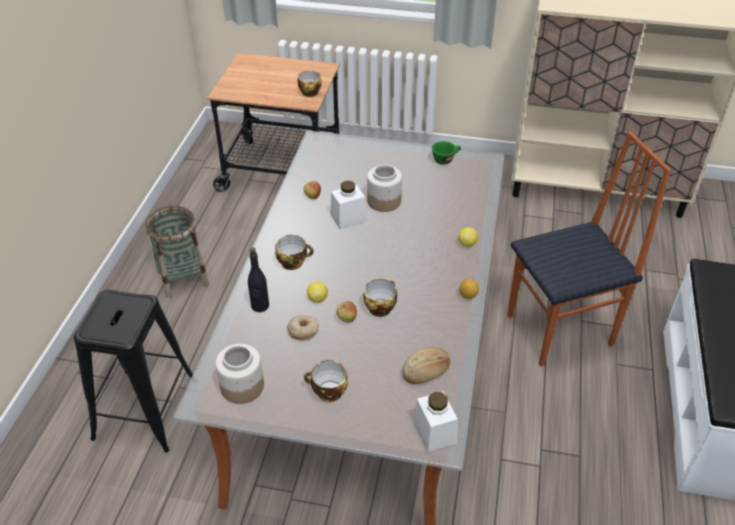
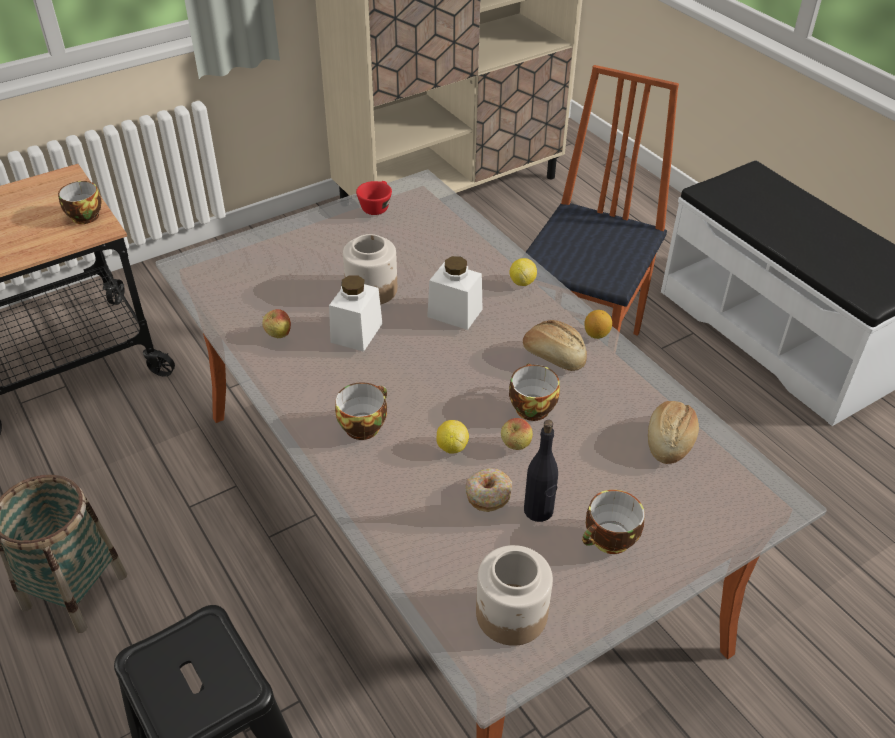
camera: 45 degrees left, 0 degrees up
black bottle [248,248,269,312] -> black bottle moved to [524,420,558,522]
white jar [414,391,458,452] -> white jar moved to [427,256,483,330]
green cup [432,141,461,165] -> red cup [356,181,392,215]
none -> bread [523,320,587,371]

